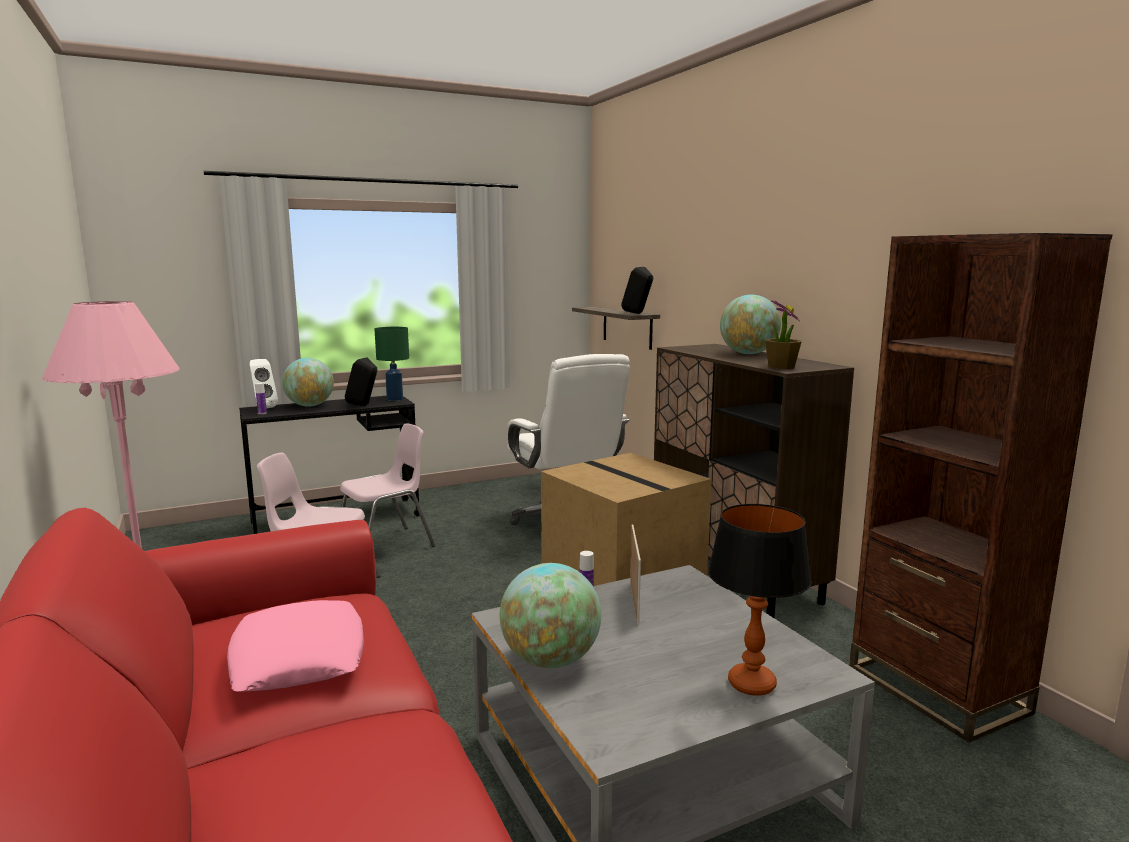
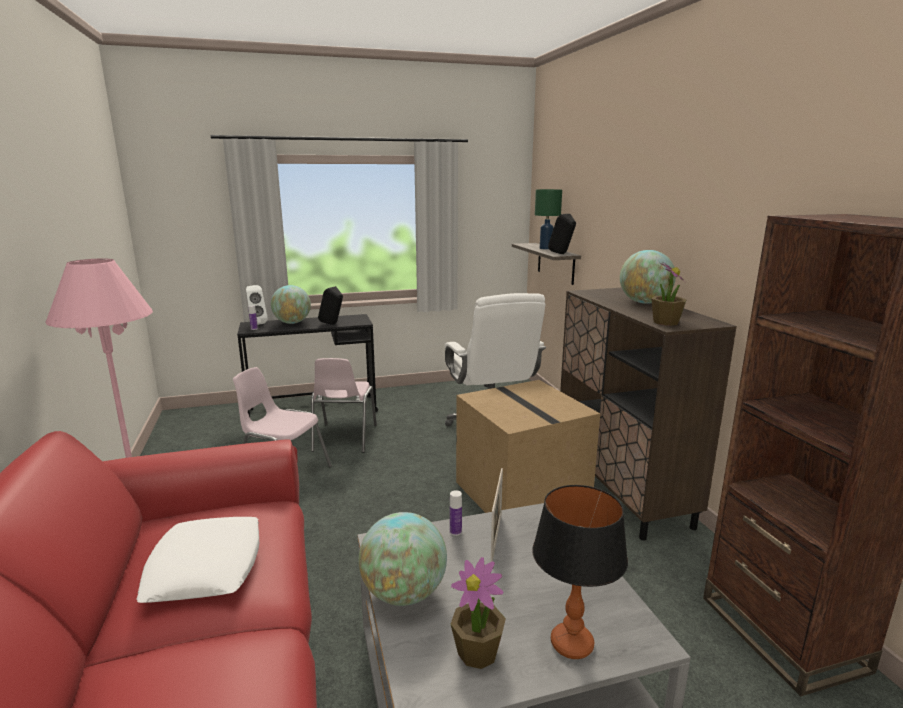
camera: 10 degrees right, 5 degrees up
pink pillow [227,600,364,692] -> white pillow [136,517,259,603]
pink chair [340,424,435,547] -> pink chair turned 120 degrees clockwise [311,358,377,453]
green table lamp [375,327,409,401] -> green table lamp moved to [535,189,562,249]
none -> potted plant [451,557,506,669]

